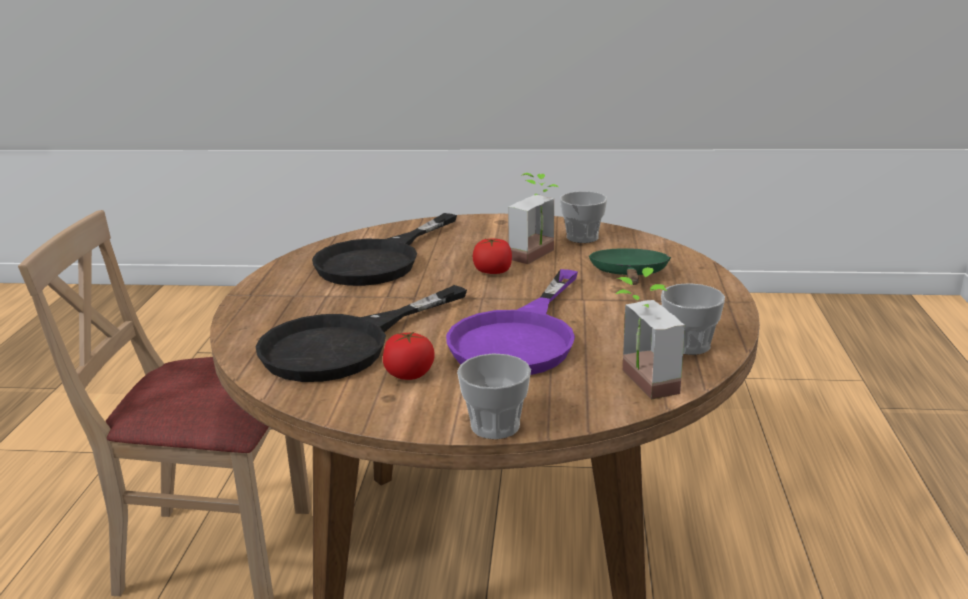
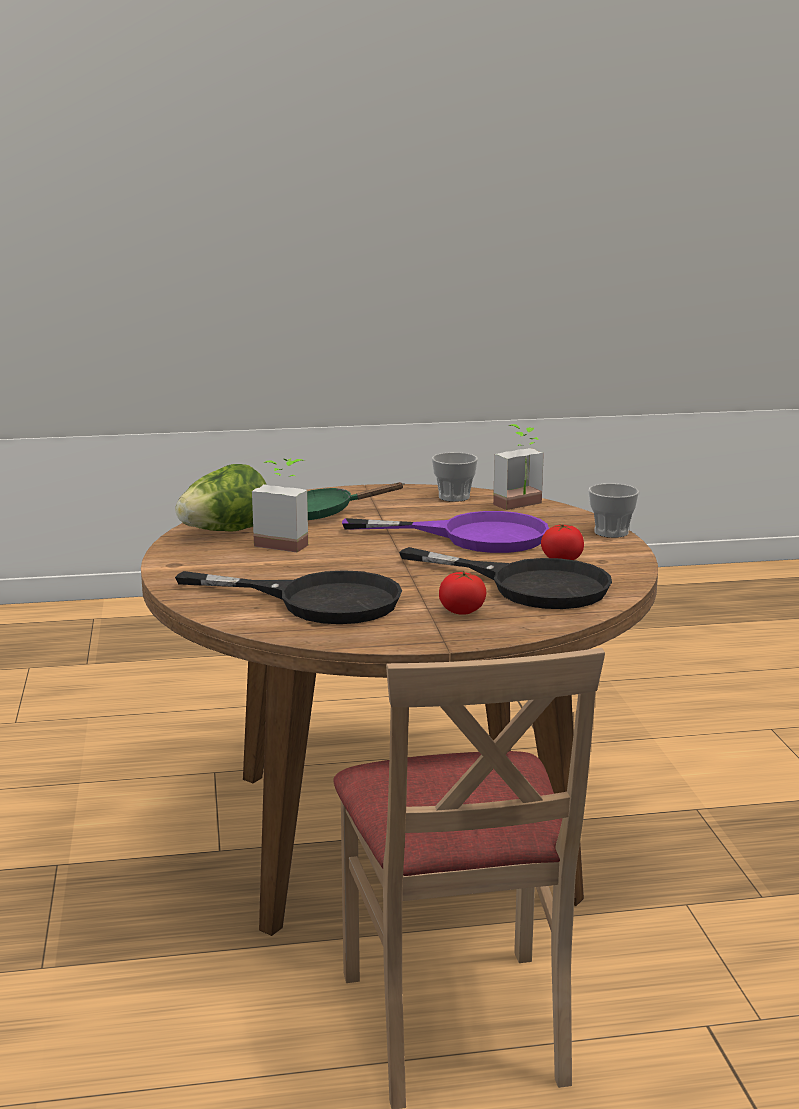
camera: 105 degrees left, 5 degrees down
tomato [473,238,512,274] -> tomato moved to [439,572,486,615]
cup [560,191,607,243] -> lettuce [175,464,266,532]

